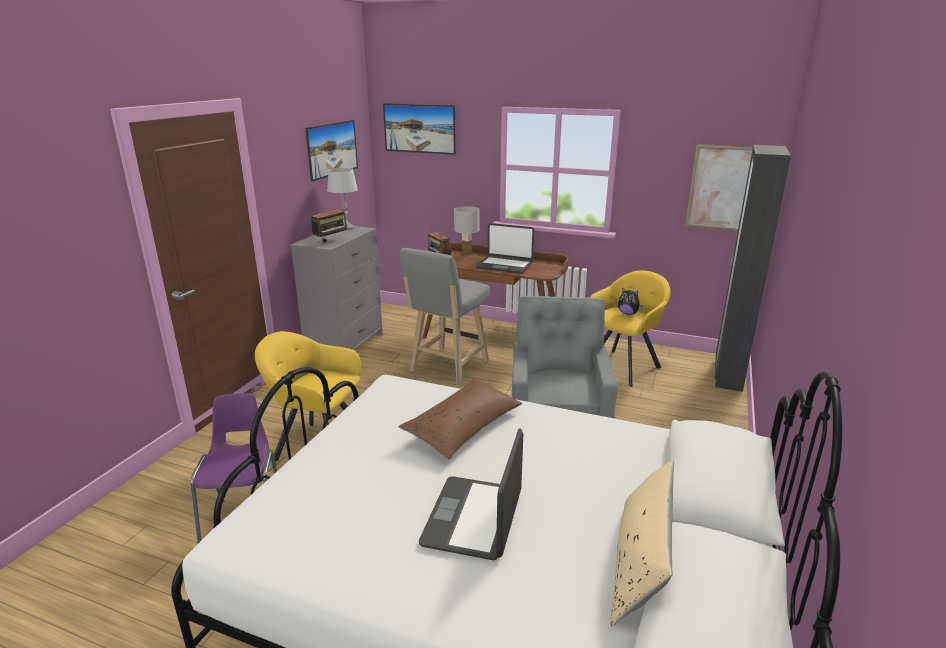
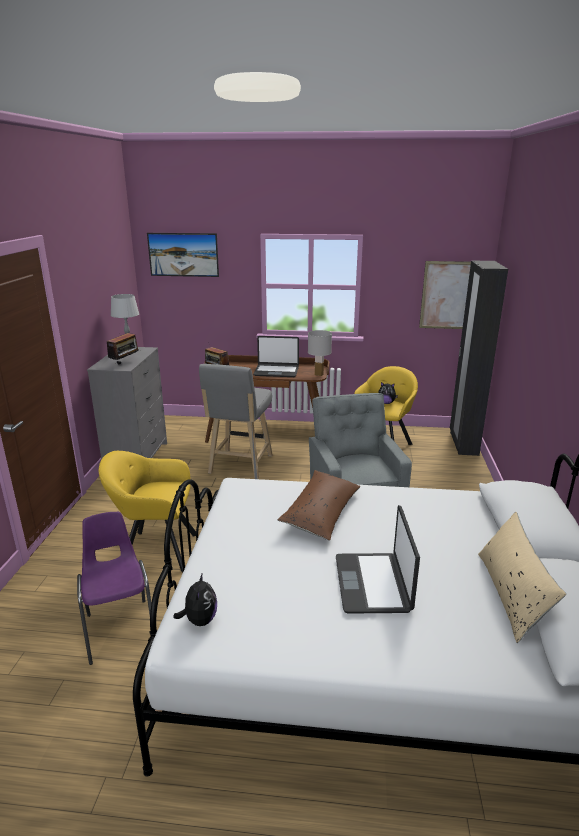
camera: 15 degrees left, 0 degrees up
picture [305,120,358,182] -> none
white table lamp [454,206,480,256] -> white table lamp moved to [308,330,332,376]
none -> plush toy [173,572,217,626]

